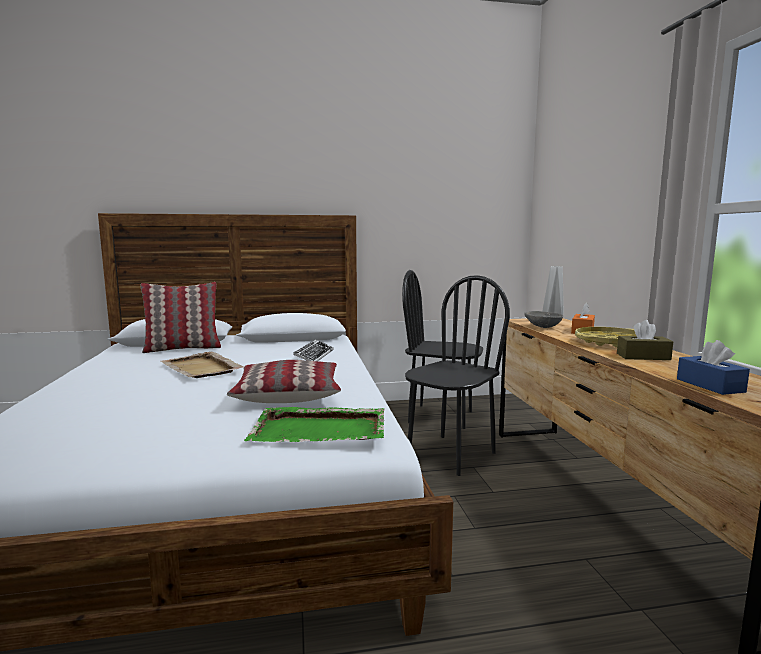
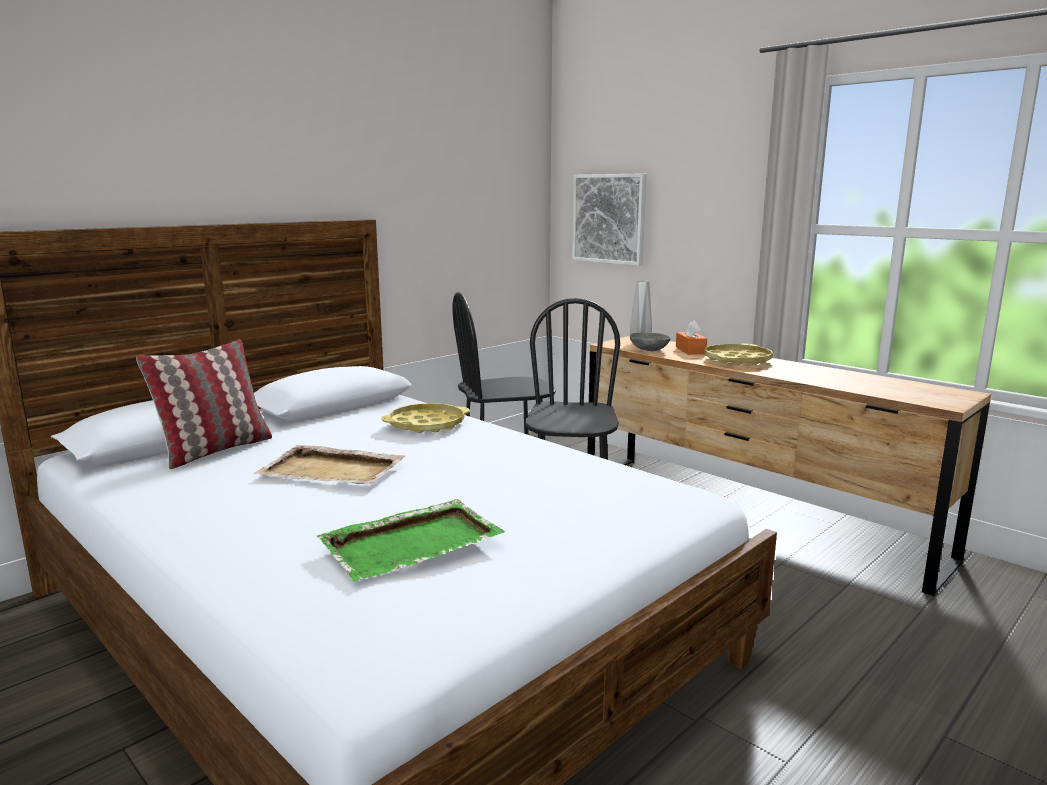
camera: 35 degrees left, 5 degrees up
pillow [227,360,341,403] -> none
green tray [244,407,385,442] -> green tray moved to [317,499,504,582]
keyboard [293,339,334,361] -> yellow tray [382,403,470,433]
brown tissue box [617,320,673,360] -> none
blue tissue box [677,340,750,395] -> none
none -> picture [572,173,646,266]

